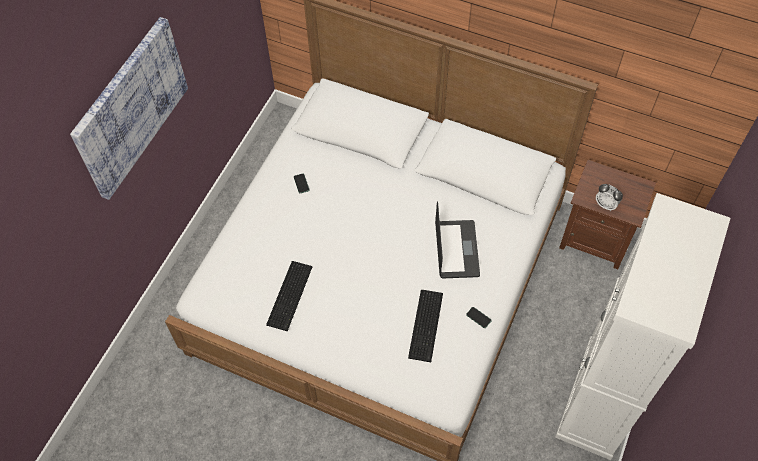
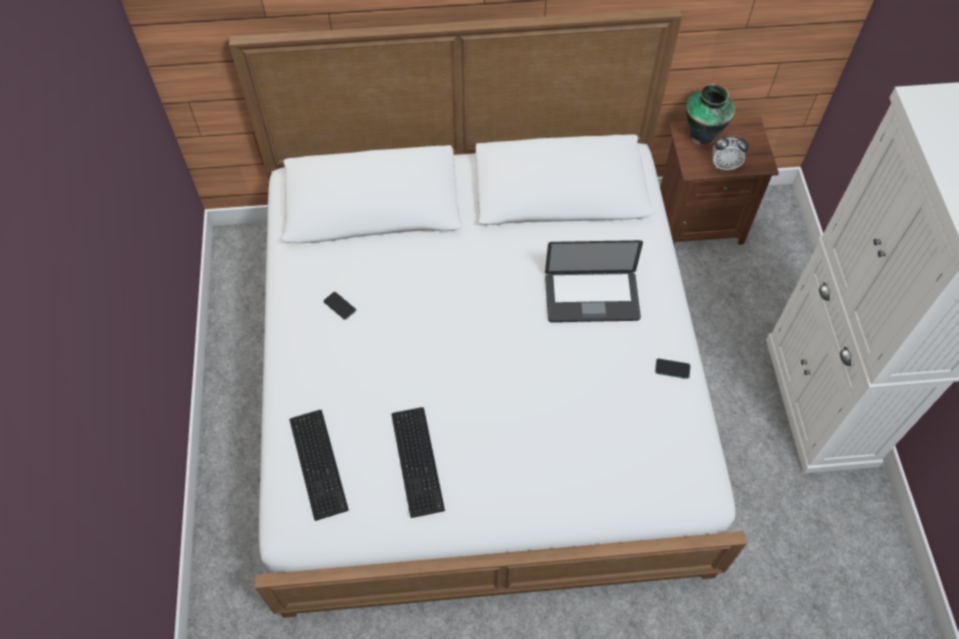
camera: 30 degrees left, 0 degrees up
picture [70,17,188,200] -> none
keyboard [408,290,443,362] -> keyboard moved to [289,410,349,521]
laptop [435,201,480,278] -> laptop turned 120 degrees clockwise [545,240,643,322]
none -> vase [686,84,735,145]

